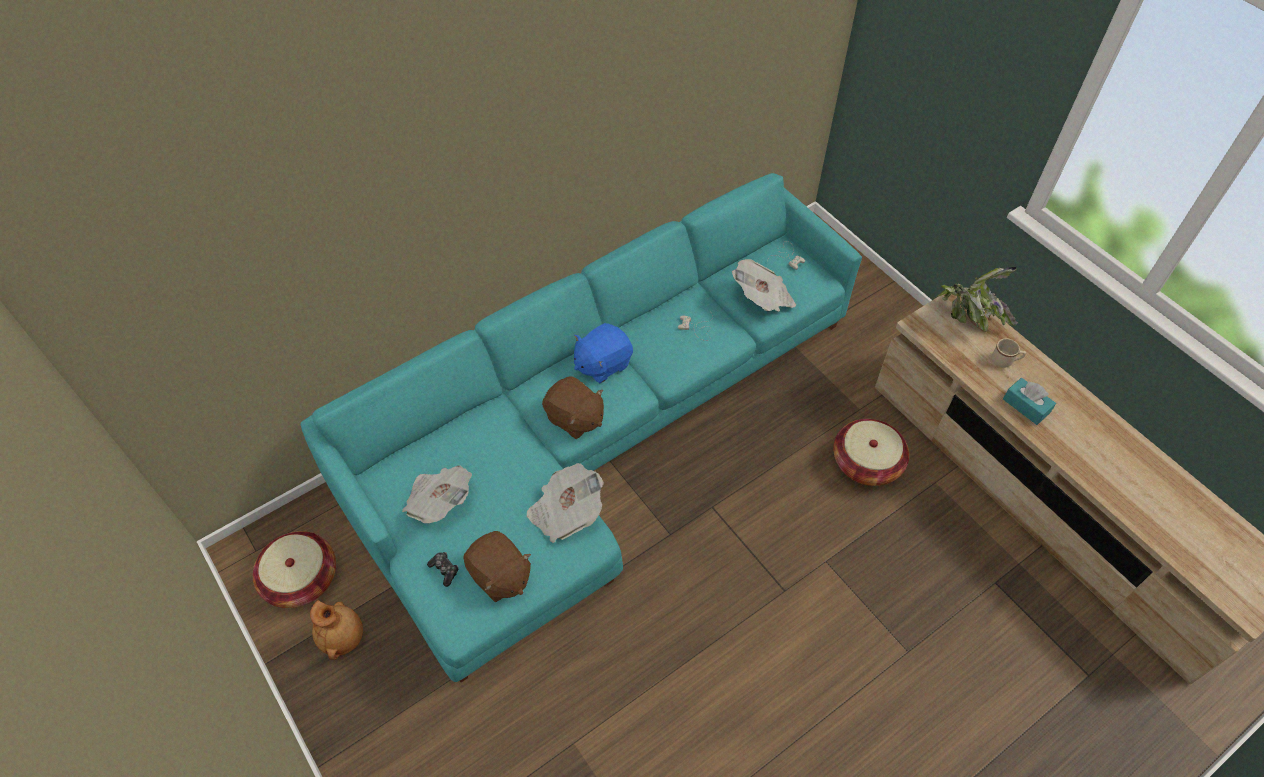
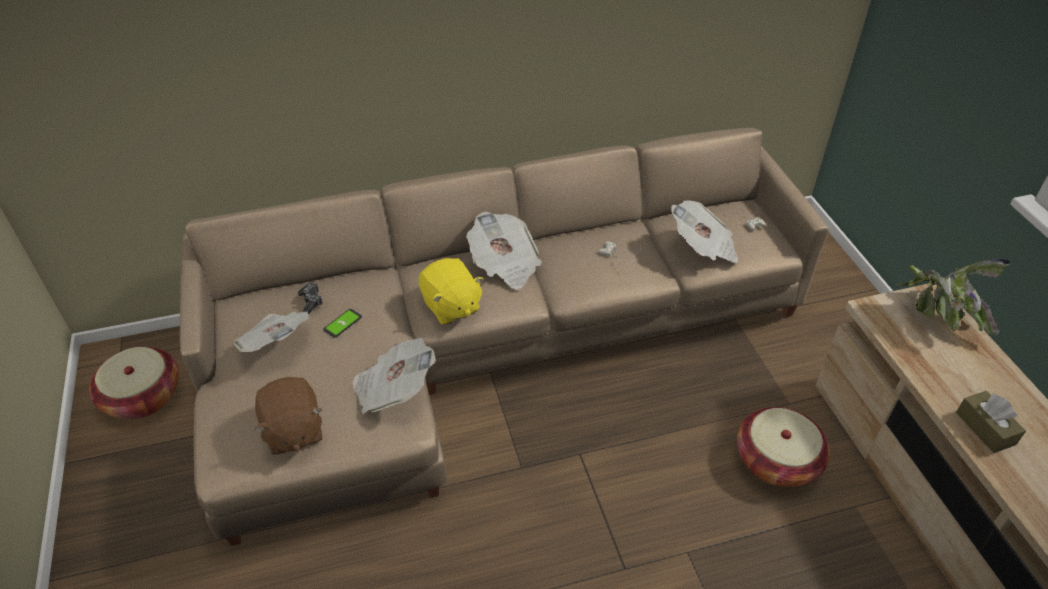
camera: 20 degrees right, 10 degrees down
turquoise sofa [301,173,862,683] -> beige sofa [180,128,829,546]
brown vase [310,600,363,660] -> none
game controller [427,552,458,587] -> game controller moved to [298,283,323,314]
brown plush toy [542,377,604,439] -> yellow plush toy [419,258,484,325]
blue plush toy [574,323,633,383] -> newspaper [466,211,542,290]
beige mug [992,338,1026,367] -> none
turquoise tissue box [1003,378,1056,425] -> brown tissue box [956,391,1026,453]
none -> phone [323,309,362,338]

